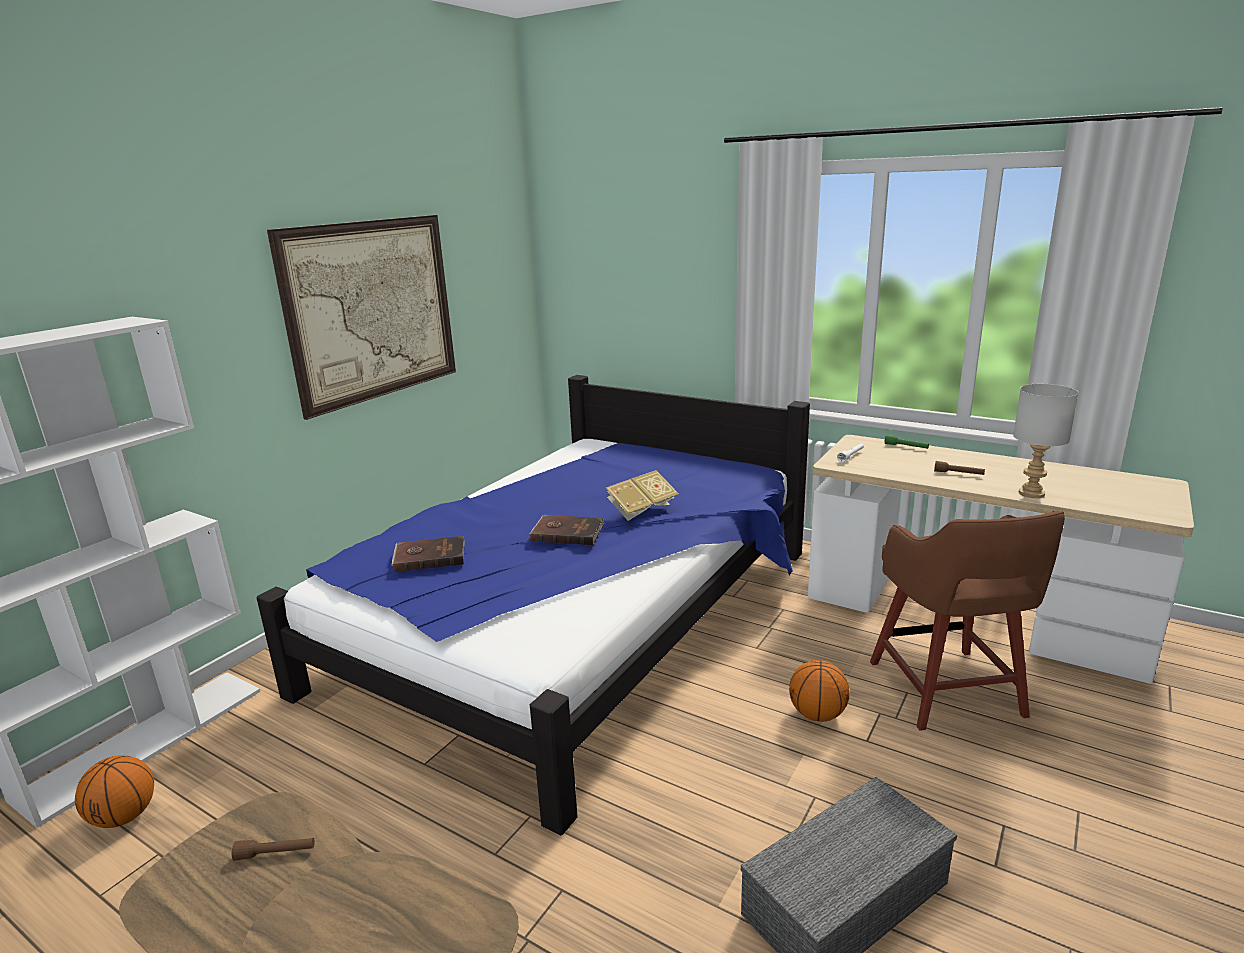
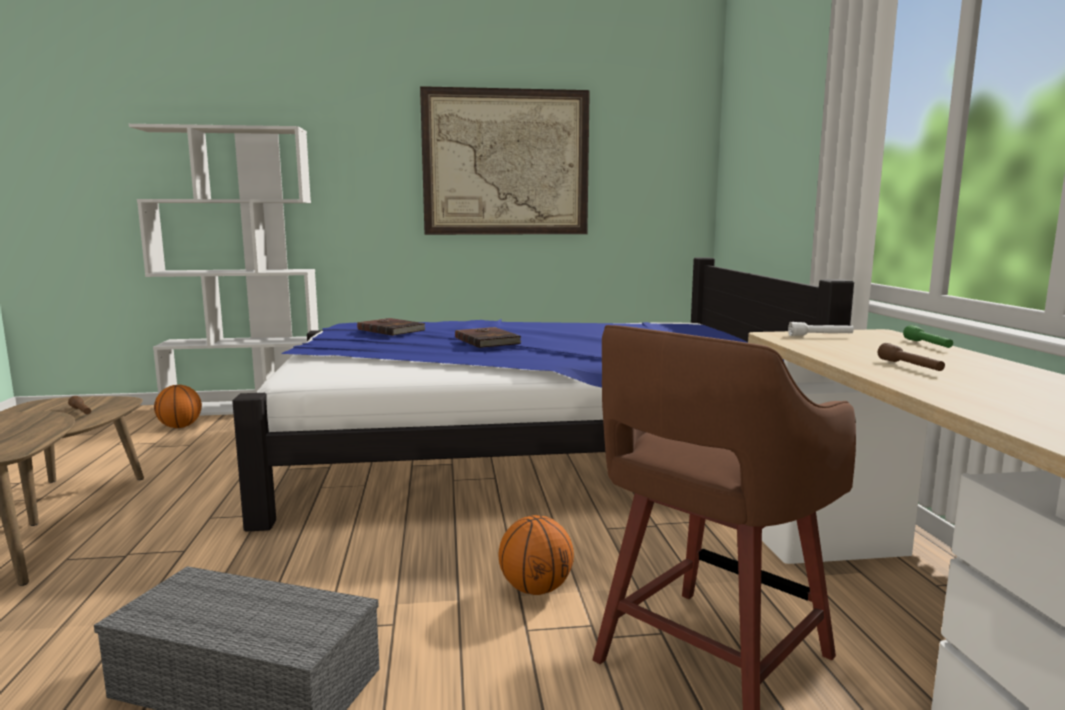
camera: 50 degrees right, 10 degrees down
book [606,470,679,521] -> none
grey table lamp [1013,384,1079,498] -> none

